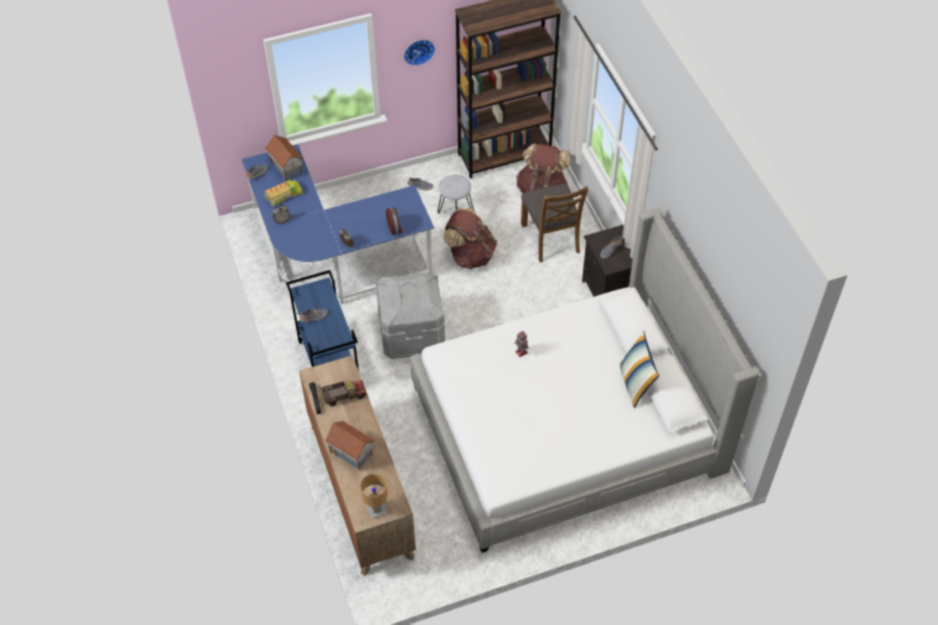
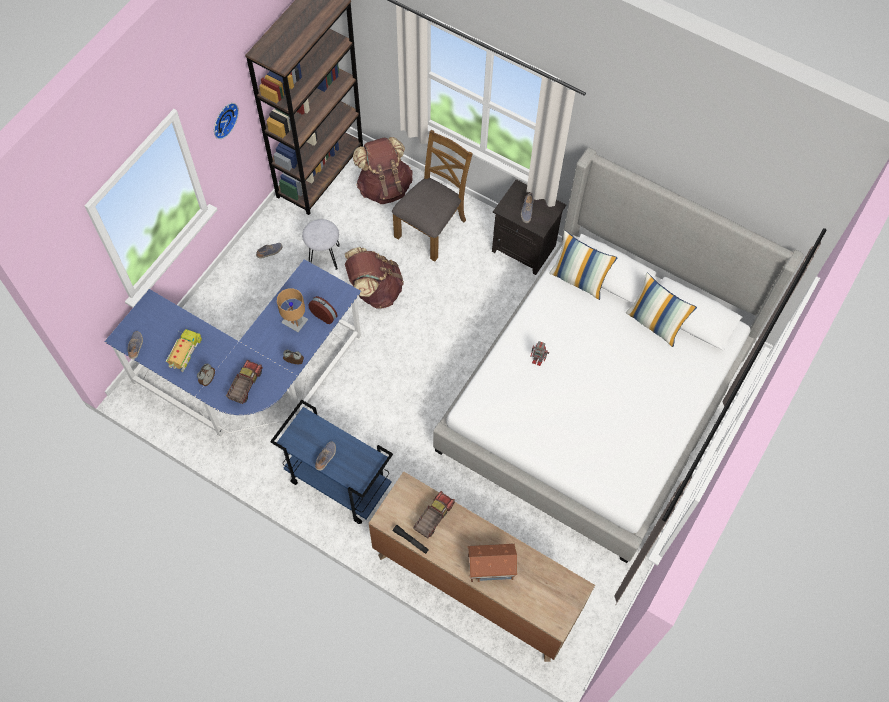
camera: 40 degrees left, 10 degrees up
toy house [265,135,303,181] -> none
brown table lamp [360,474,388,518] -> brown table lamp moved to [277,288,308,332]
grey storage box [376,271,445,359] -> none
brown chair [521,184,588,263] -> brown chair turned 90 degrees counterclockwise [392,130,473,262]
none -> toy truck [226,360,263,404]
none -> pillow [549,231,618,300]

